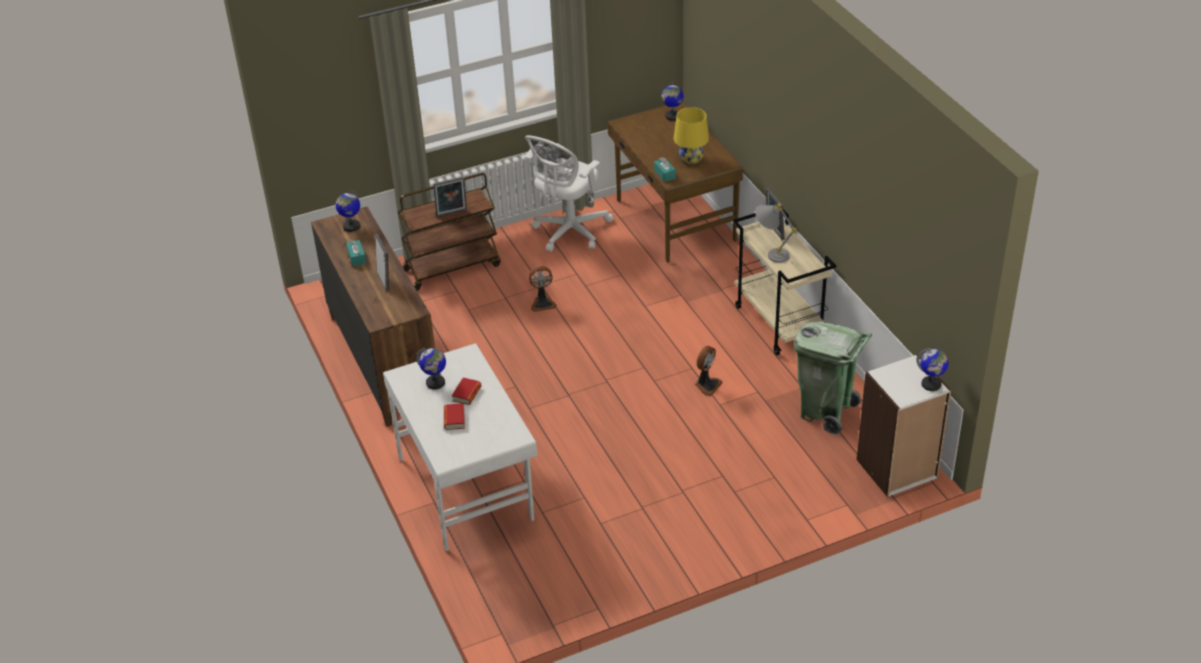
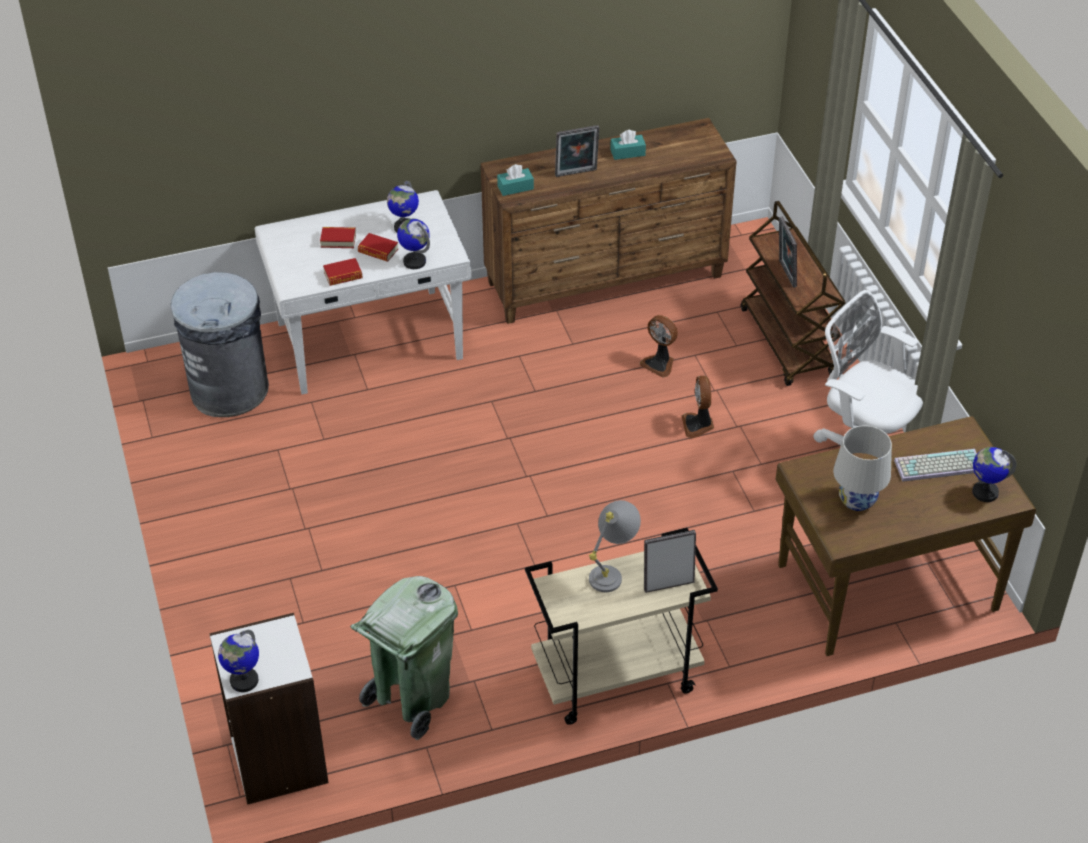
camera: 95 degrees right, 5 degrees up
globe [336,190,360,232] -> globe moved to [397,219,430,269]
turquoise tissue box [654,157,676,182] -> turquoise tissue box moved to [497,164,534,196]
yellow table lamp [674,107,709,165] -> white table lamp [833,425,892,511]
fan [695,346,723,396] -> fan moved to [640,315,678,378]
none -> grey trash can [170,272,269,417]
none -> book [323,258,363,286]
none -> keyboard [894,449,977,482]

